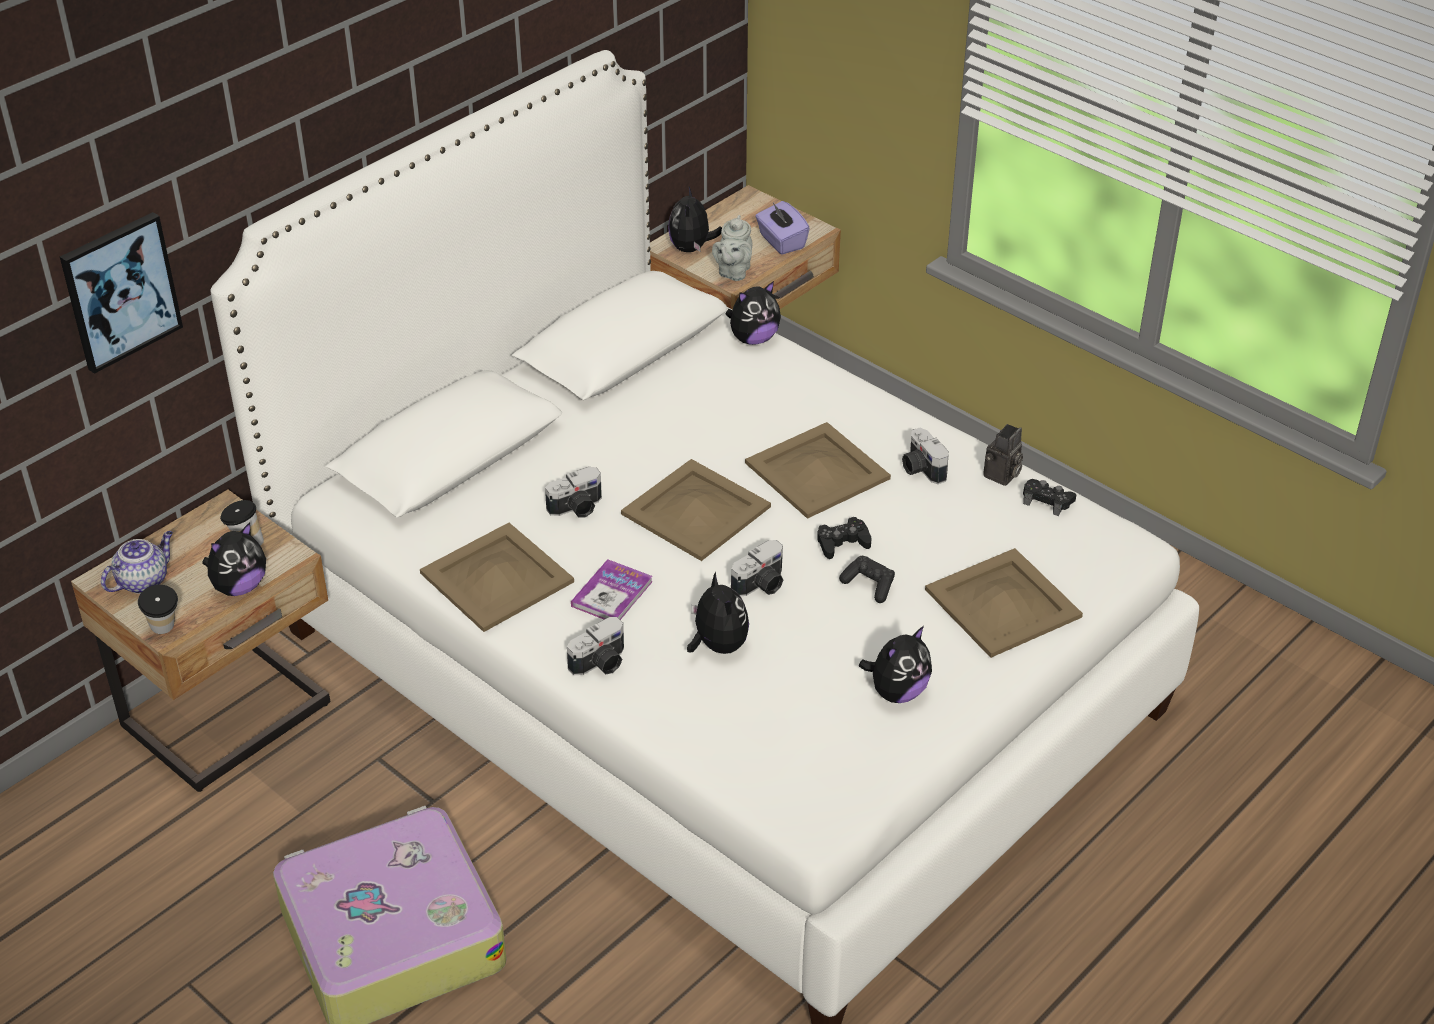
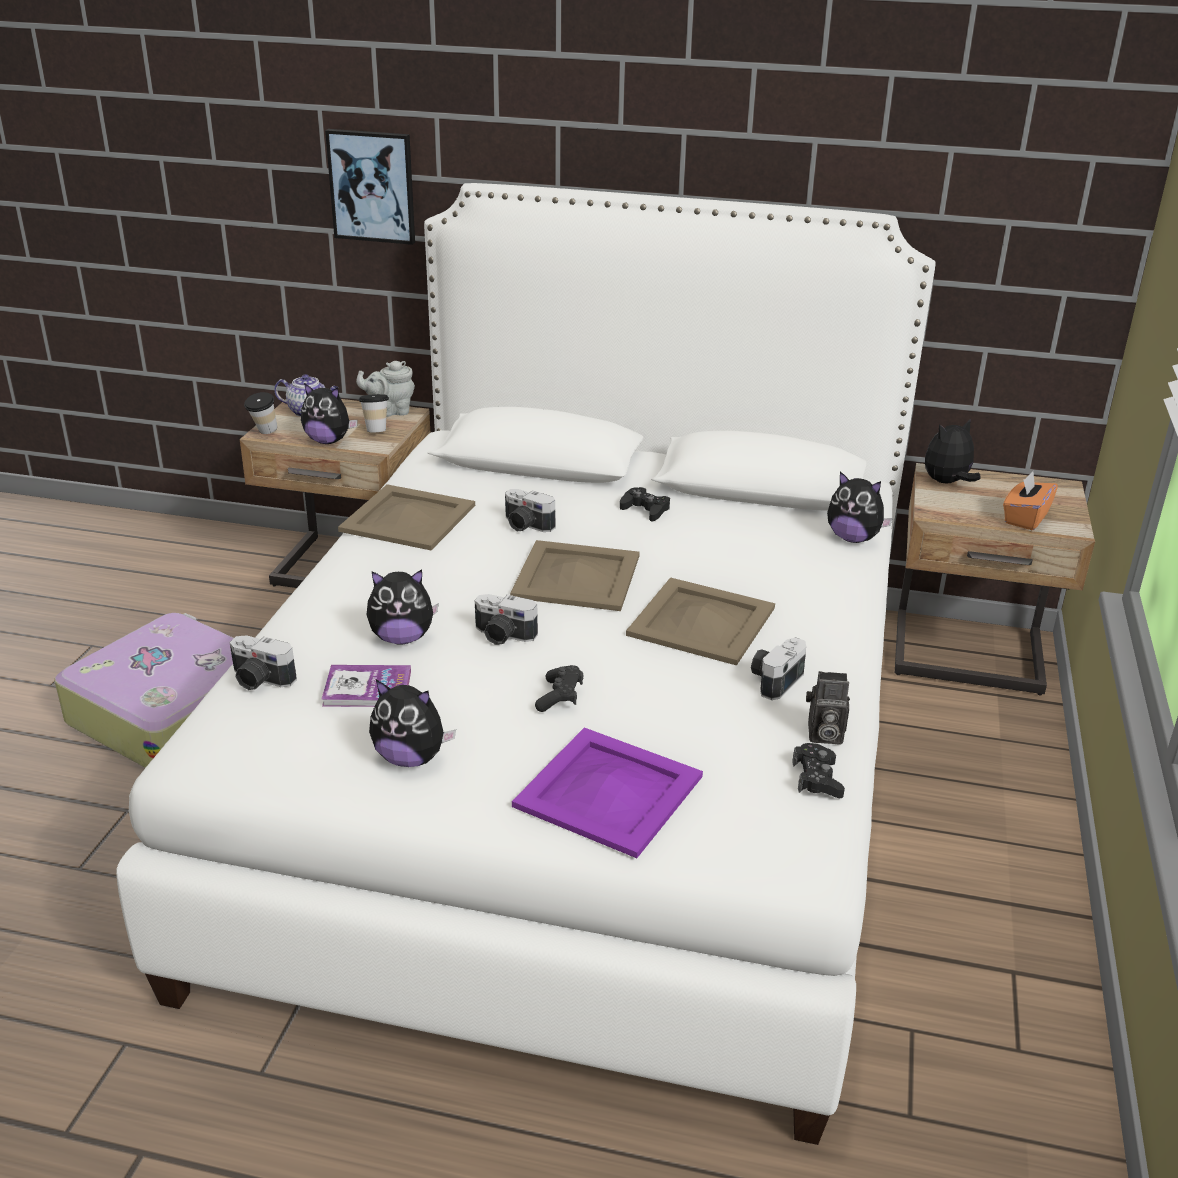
camera: 60 degrees right, 10 degrees down
camera [567,617,624,675] -> camera moved to [229,635,297,690]
book [571,559,653,620] -> book moved to [321,665,411,707]
plush toy [687,571,749,654] -> plush toy turned 45 degrees clockwise [367,569,439,645]
grey teapot [712,215,752,281] -> grey teapot moved to [356,361,415,417]
purple tissue box [755,201,810,255] -> orange tissue box [1003,471,1058,530]
black game controller [817,517,871,559] -> black game controller moved to [620,487,670,522]
beige tray [925,548,1083,658] -> purple tray [512,727,703,858]

